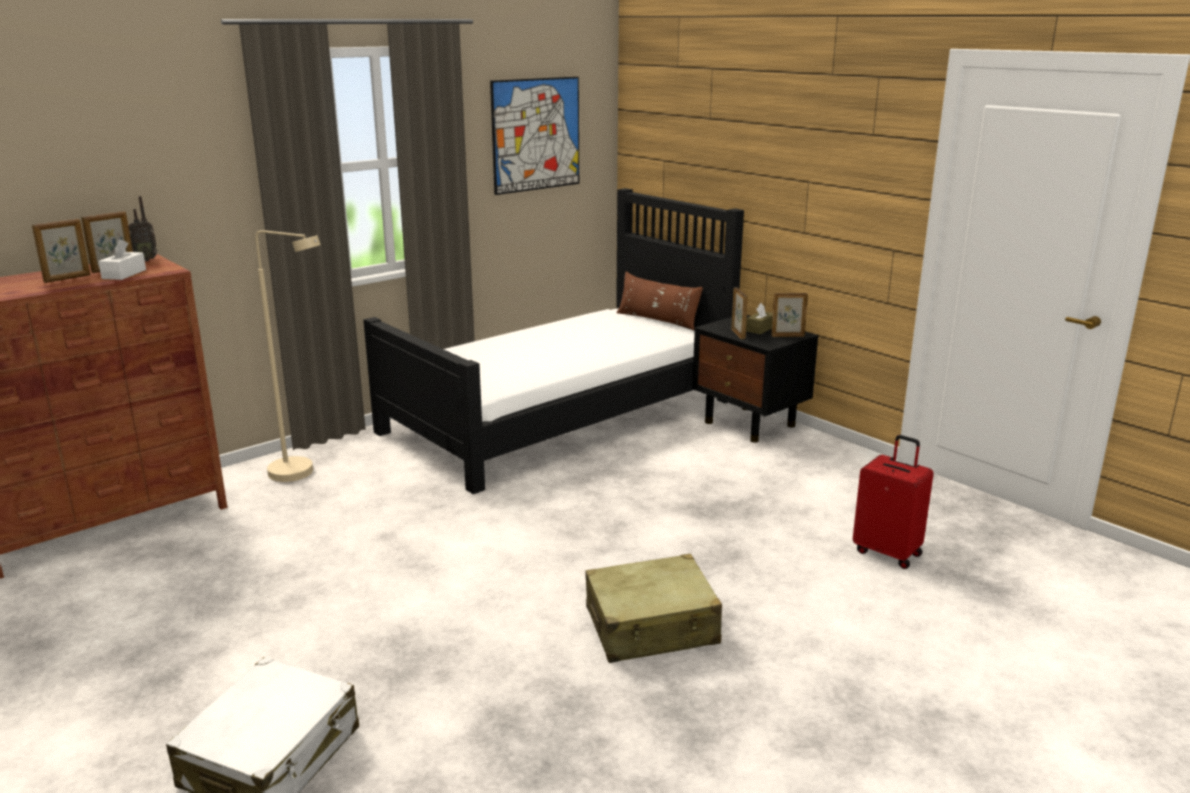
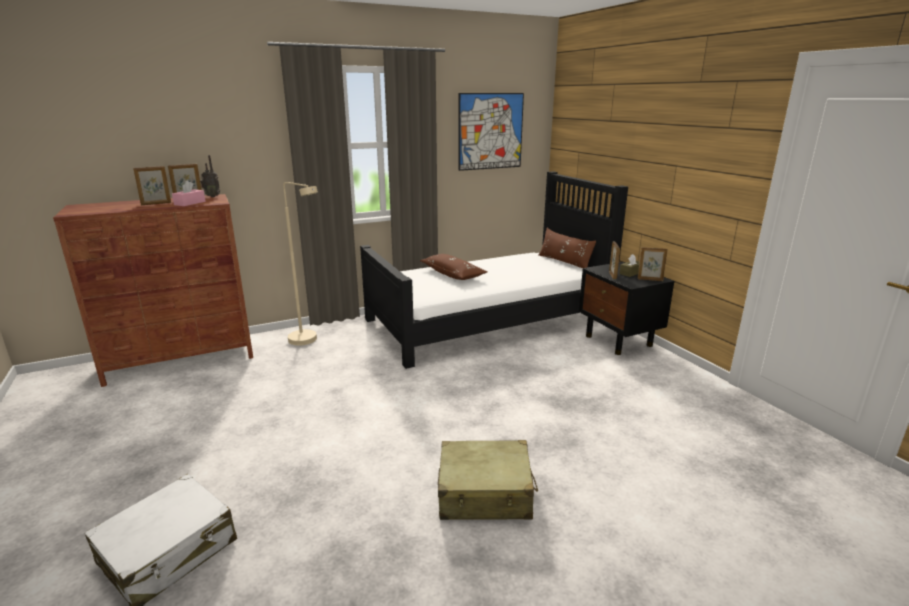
camera: 15 degrees right, 0 degrees up
white tissue box [98,239,146,280] -> pink tissue box [172,181,206,206]
red suitcase [853,435,934,569] -> none
none -> brown pillow [420,254,487,280]

